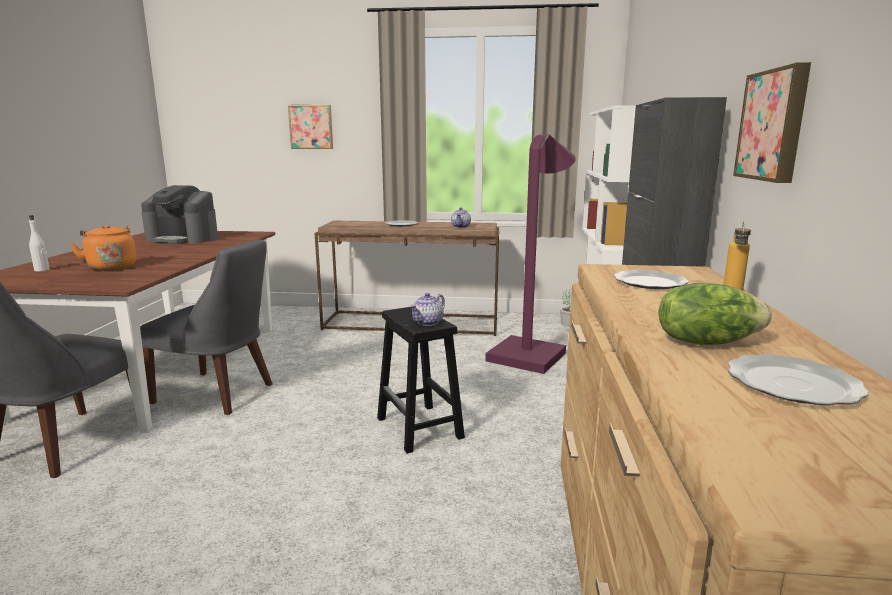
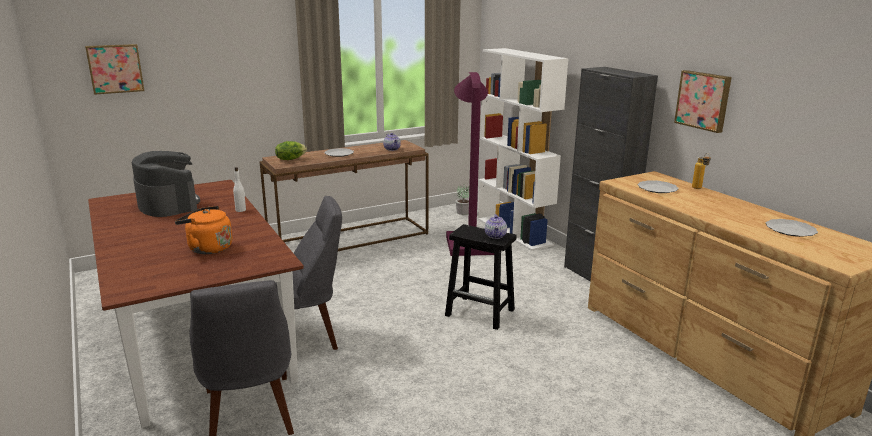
camera: 35 degrees left, 5 degrees up
white bottle [29,215,50,272] -> white bottle moved to [233,167,246,212]
coffee machine [141,185,218,244] -> coffee machine turned 105 degrees counterclockwise [132,151,200,217]
picture [288,105,333,149] -> picture moved to [85,44,144,95]
lettuce [659,282,772,345] -> lettuce moved to [275,141,307,160]

